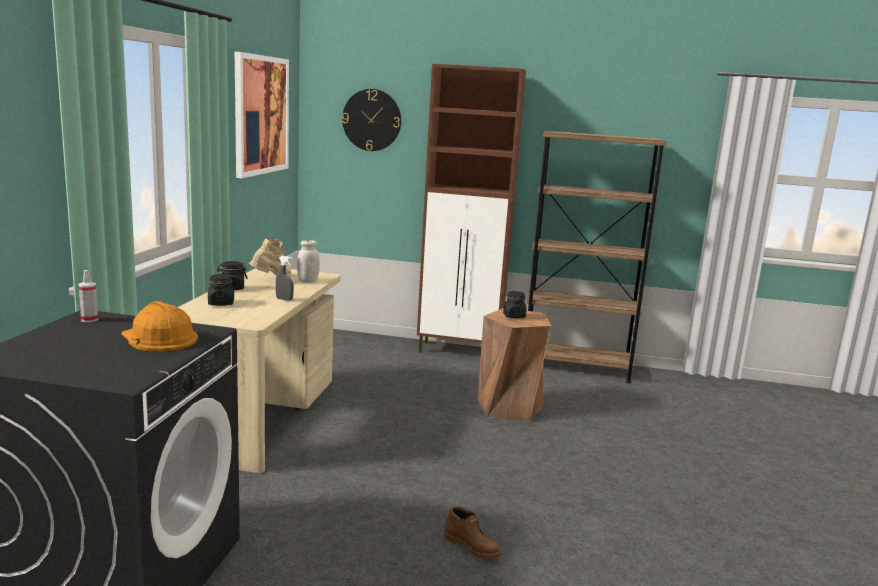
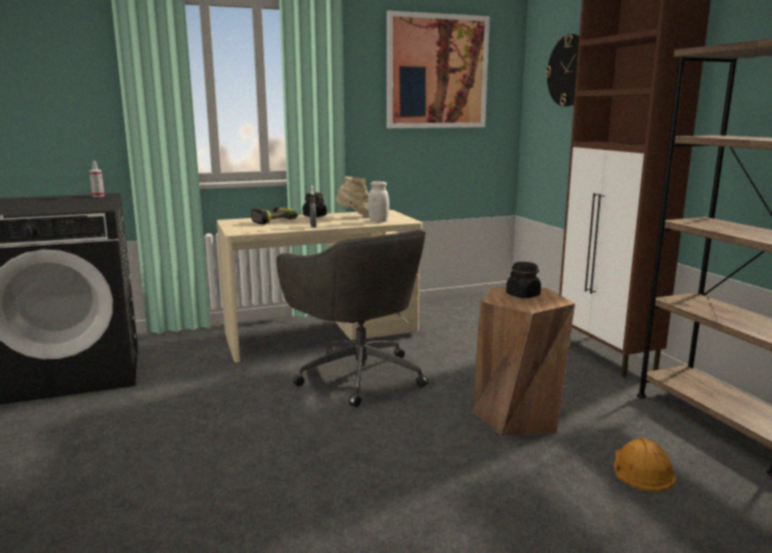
camera: 60 degrees right, 0 degrees up
orange hard hat [121,301,198,351] -> orange hard hat moved to [614,438,676,492]
black jar [208,274,234,306] -> power drill [251,207,298,224]
brown boot [443,506,501,558] -> none
none -> grey office chair [276,230,428,407]

